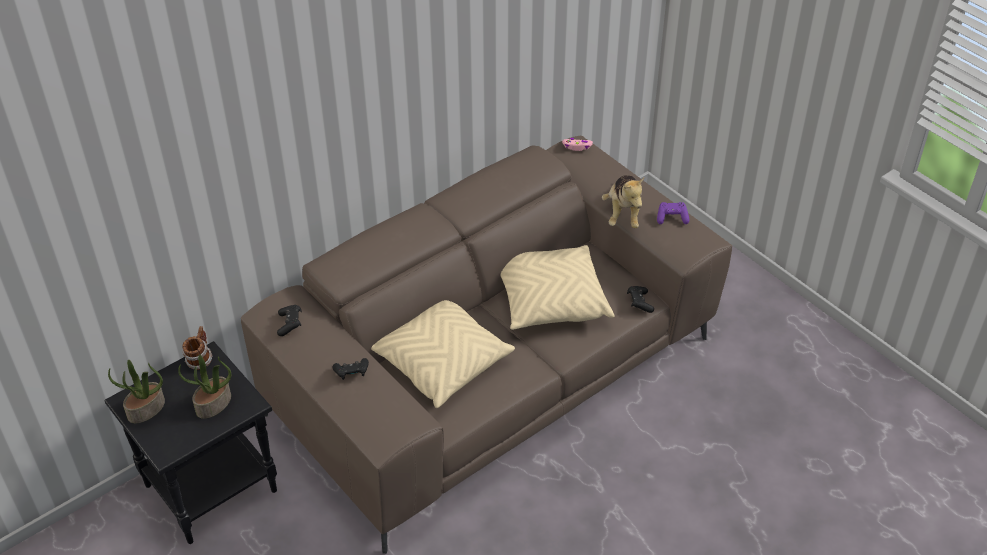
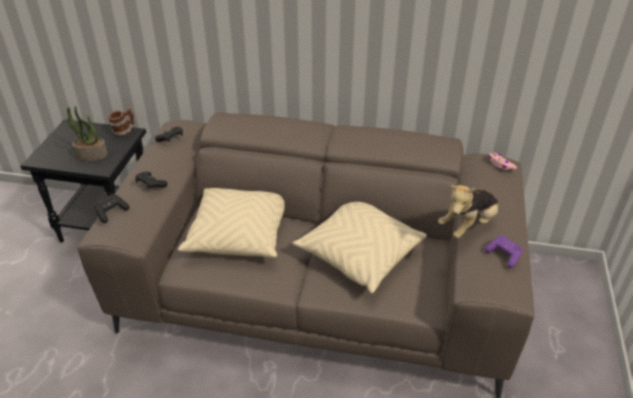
camera: 50 degrees right, 5 degrees down
potted plant [108,360,165,423] -> none
black game controller [627,286,654,313] -> black game controller moved to [94,194,129,223]

